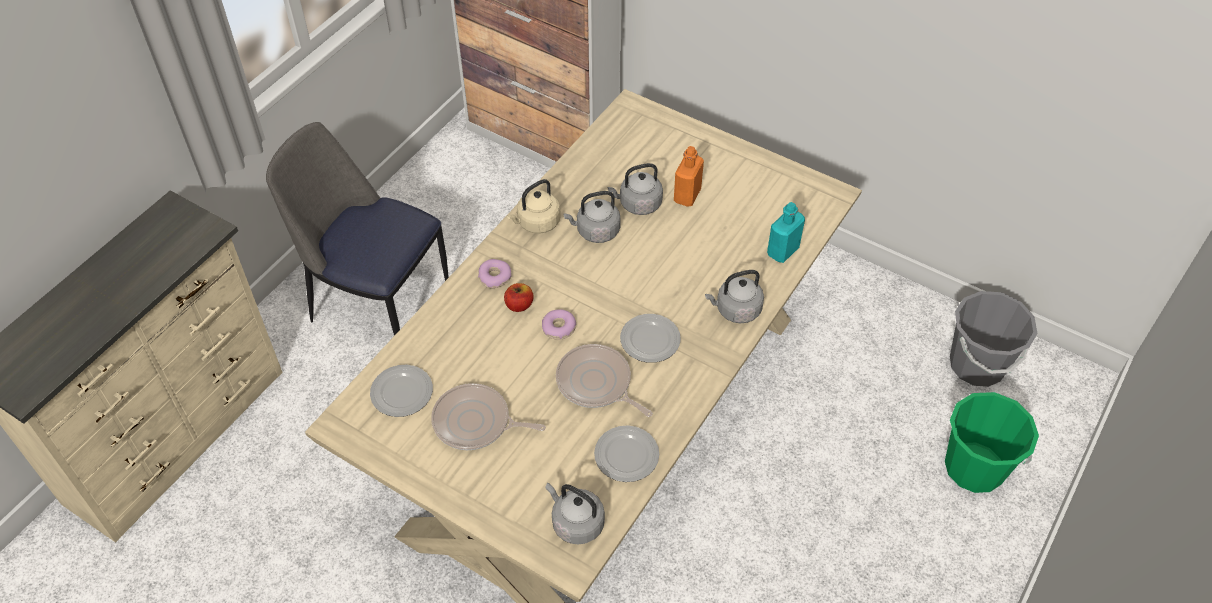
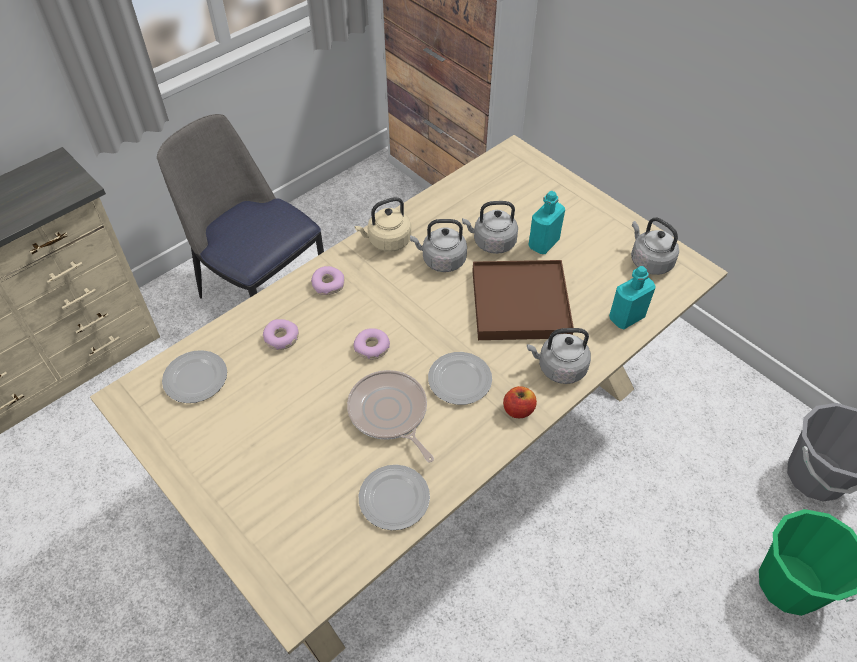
camera: 15 degrees right, 0 degrees up
frying pan [431,383,546,450] -> none
apple [504,283,534,312] -> apple moved to [503,386,537,418]
grey kettle [545,483,605,545] -> grey kettle moved to [631,218,679,275]
orange bottle [674,146,704,206] -> turquoise bottle [529,191,565,254]
none -> donut [263,319,299,350]
none -> brown tray [472,260,574,340]

